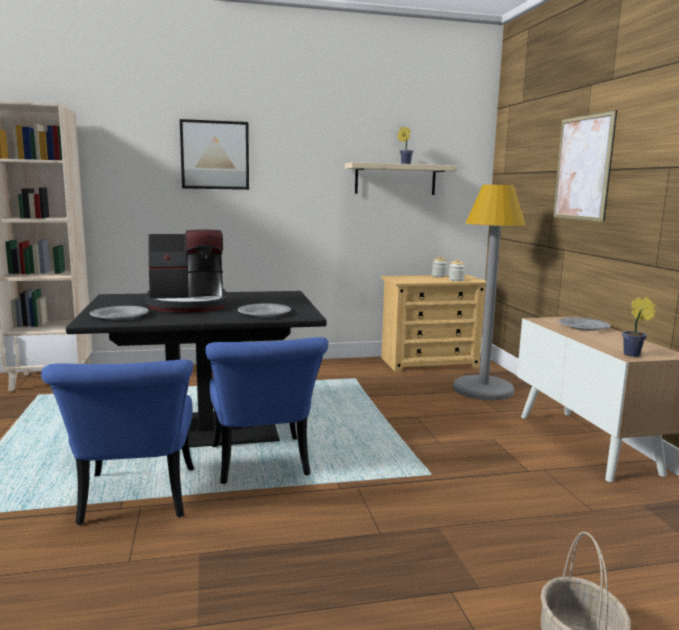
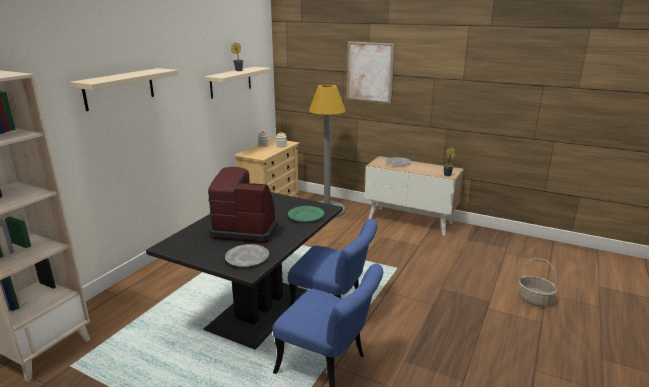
camera: 50 degrees left, 10 degrees up
coffee machine [146,230,227,313] -> coffee machine turned 105 degrees counterclockwise [208,167,278,243]
picture [180,119,249,190] -> beige shelf [70,68,179,111]
grey plate [238,303,291,317] -> green plate [288,206,324,222]

